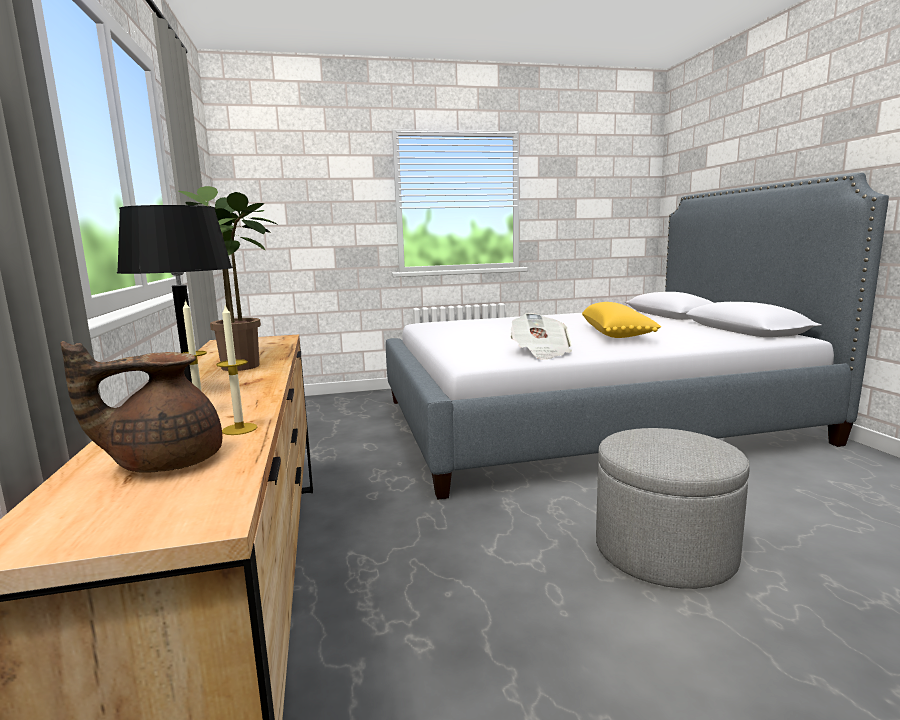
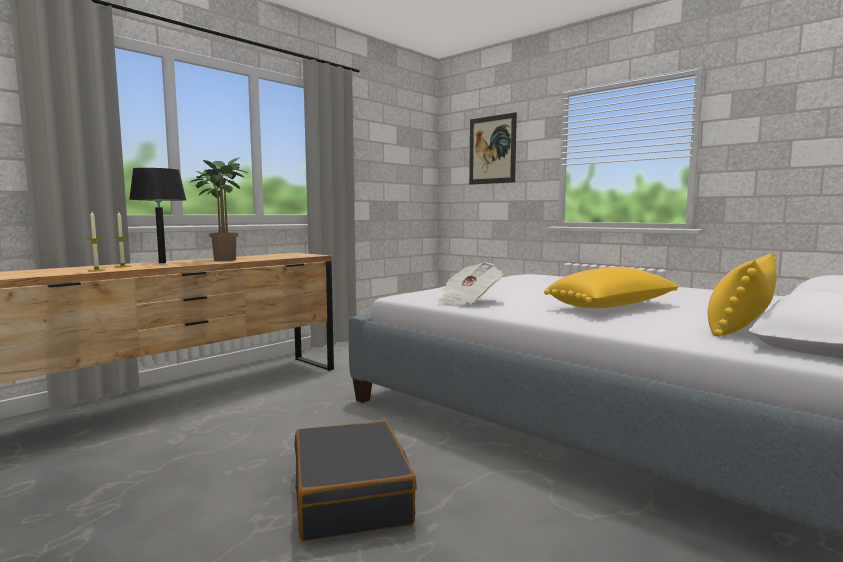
camera: 55 degrees right, 5 degrees down
brown teapot [61,341,222,473] -> none
grey ottoman [596,428,750,589] -> black suitcase [294,421,417,541]
none -> picture [469,112,517,184]
none -> yellow pillow [708,253,776,337]

